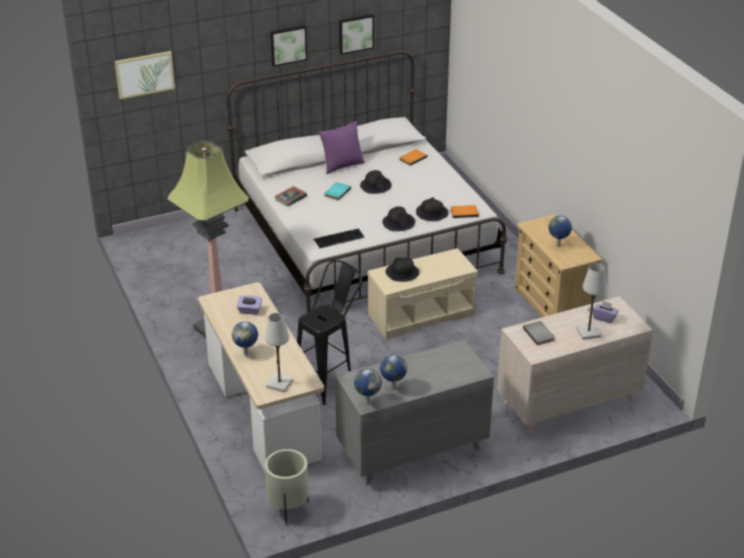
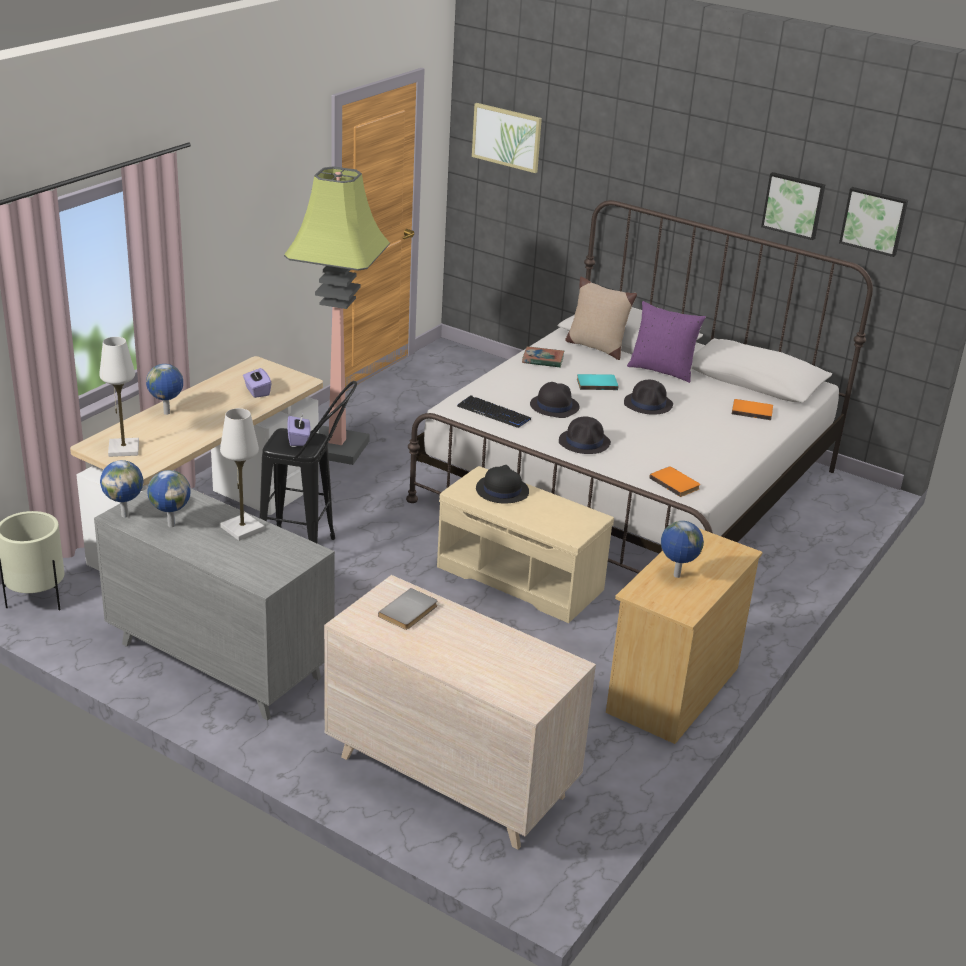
camera: 55 degrees right, 5 degrees down
picture [271,25,307,66] -> picture moved to [839,187,908,257]
black hat [416,197,448,221] -> black hat moved to [530,382,580,418]
white table lamp [577,263,606,340] -> white table lamp moved to [220,408,265,541]
purple tissue box [593,301,619,323] -> purple tissue box moved to [287,414,310,446]
none -> beige pillow [565,277,637,360]

